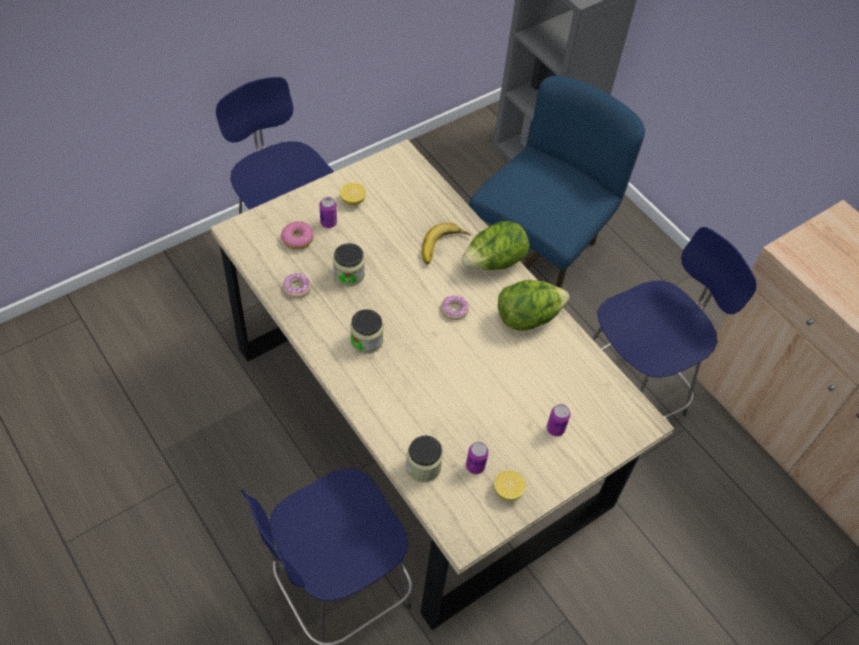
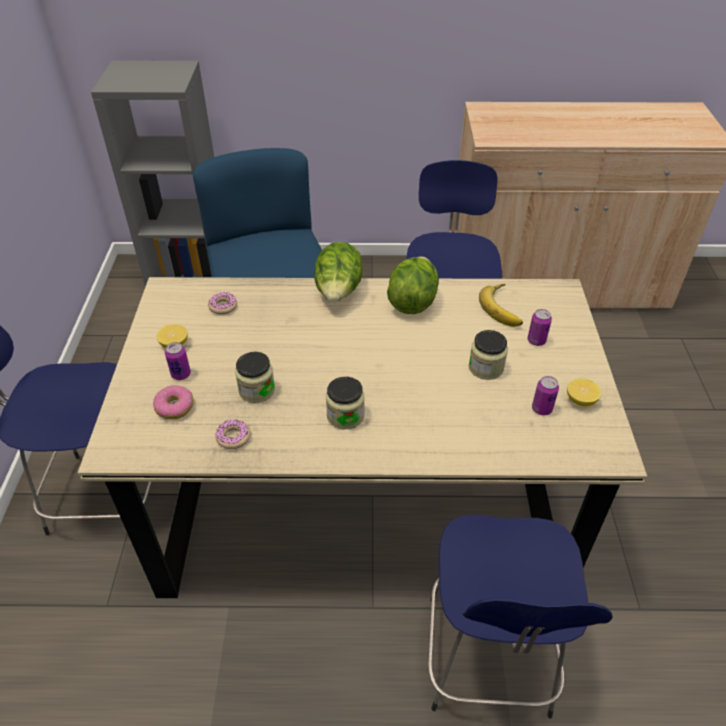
camera: 50 degrees left, 10 degrees down
jar [406,436,443,483] -> jar moved to [469,330,508,380]
banana [422,222,471,264] -> banana moved to [479,284,523,327]
donut [441,295,469,320] -> donut moved to [208,292,237,315]

